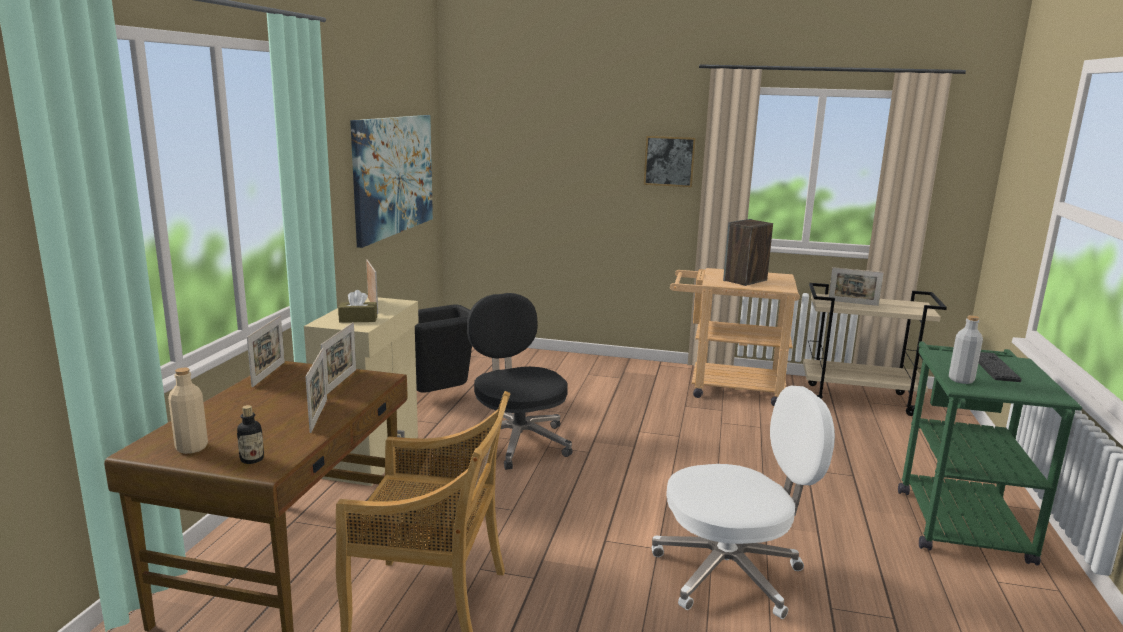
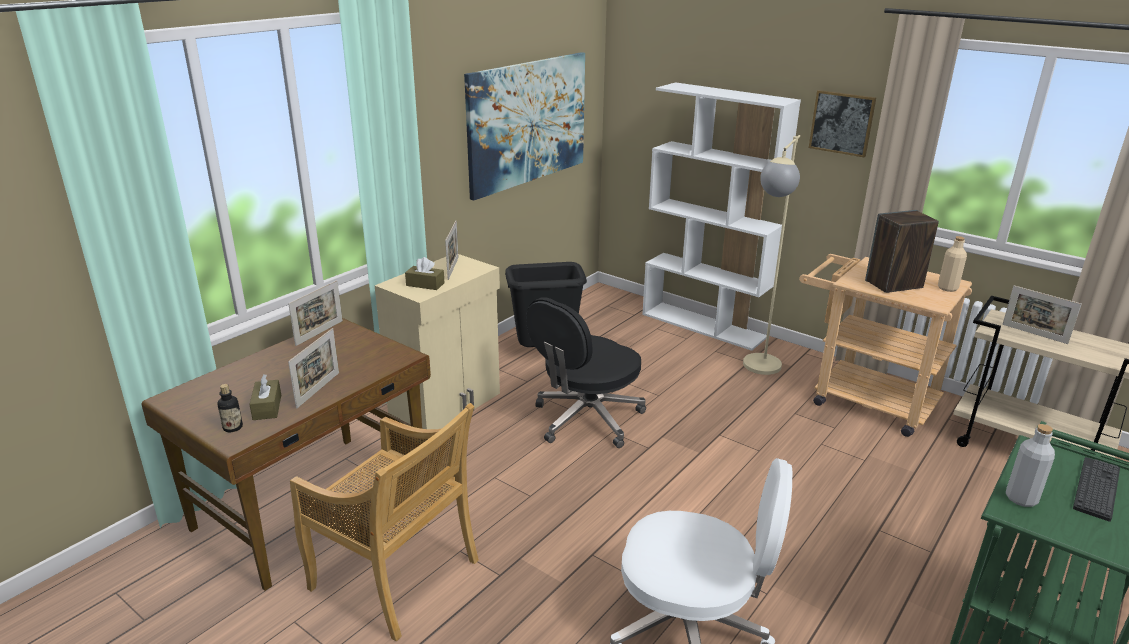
camera: 25 degrees right, 10 degrees up
beige bottle [168,368,208,454] -> beige bottle moved to [938,236,967,292]
picture frame [321,322,356,394] -> none
black office chair [461,293,573,470] -> black office chair turned 135 degrees counterclockwise [526,297,646,448]
none -> brown tissue box [249,374,281,420]
none -> white bookcase [642,82,801,351]
none -> beige floor lamp [743,135,800,375]

